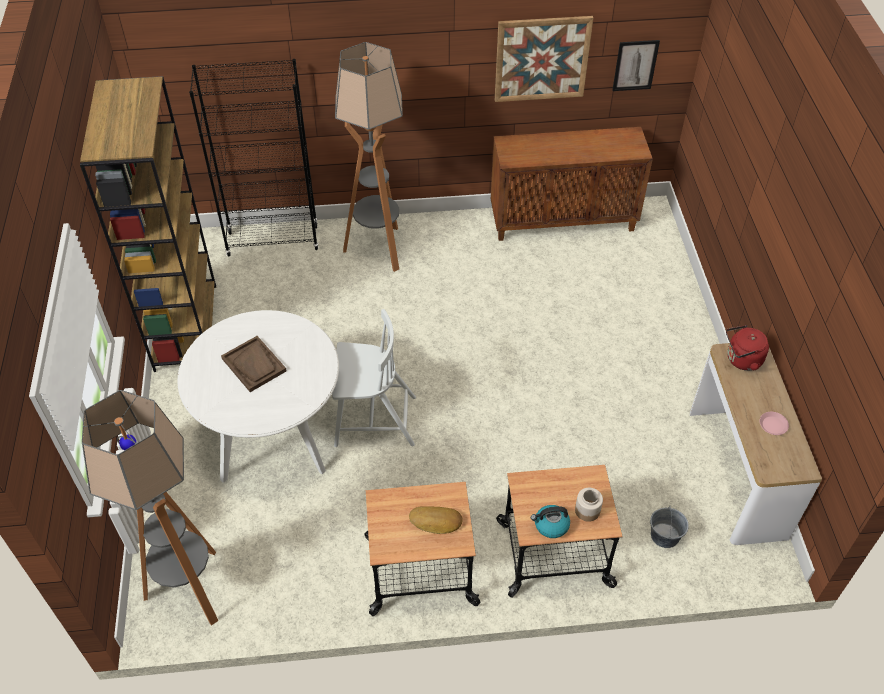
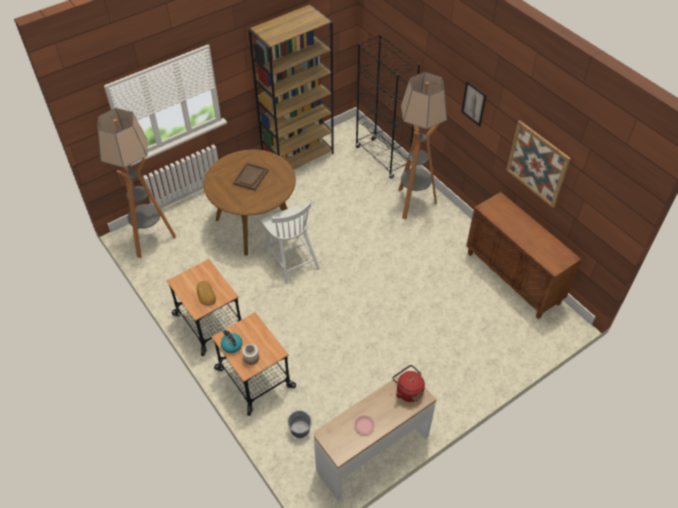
camera: 60 degrees right, 0 degrees up
white dining table [177,310,339,483] -> brown dining table [204,149,296,256]
picture [612,40,660,91] -> picture moved to [461,81,486,127]

